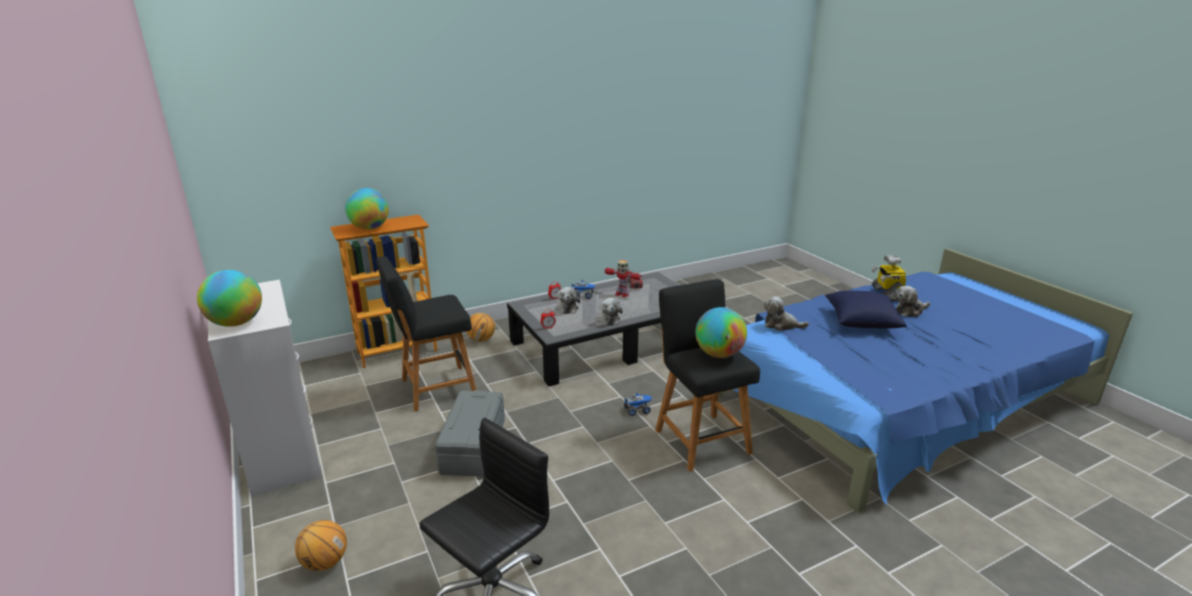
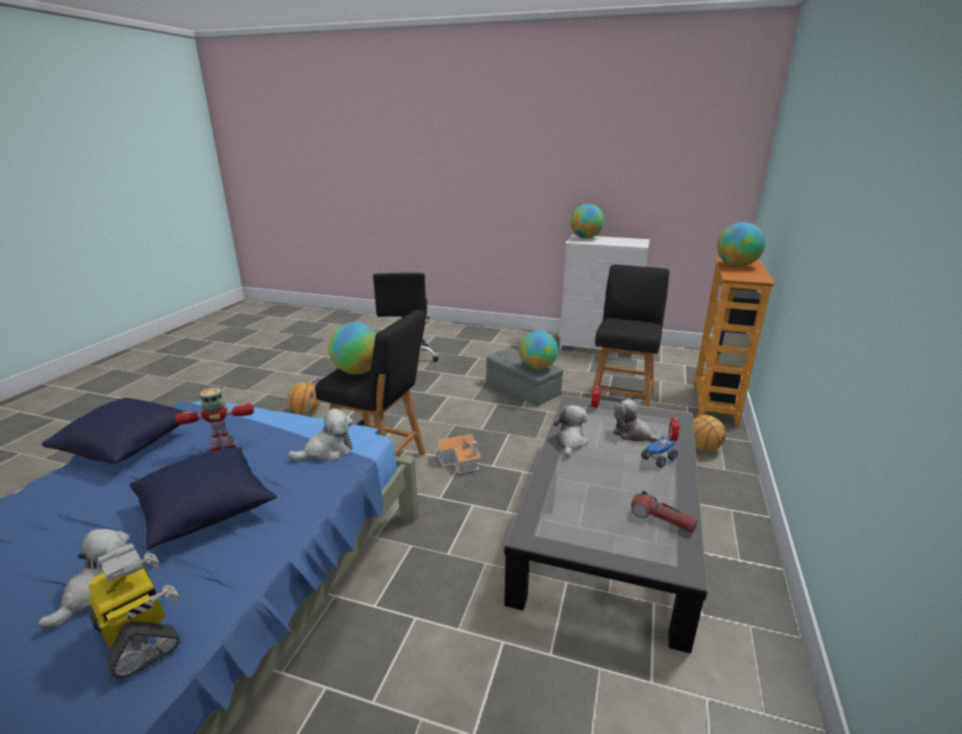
camera: 135 degrees right, 0 degrees up
basketball [295,520,347,571] -> basketball moved to [287,382,321,414]
plush toy [596,298,623,326] -> plush toy turned 75 degrees clockwise [554,405,588,457]
toy robot [605,260,641,297] -> toy robot moved to [176,388,254,451]
toy truck [624,393,652,416] -> toy house [436,434,481,474]
none -> blue pillow [42,398,188,464]
none -> globe [519,331,558,370]

